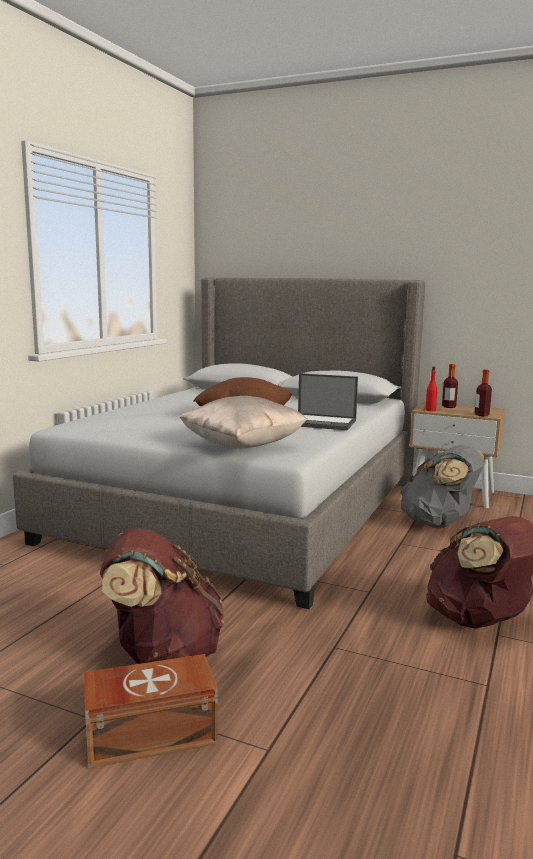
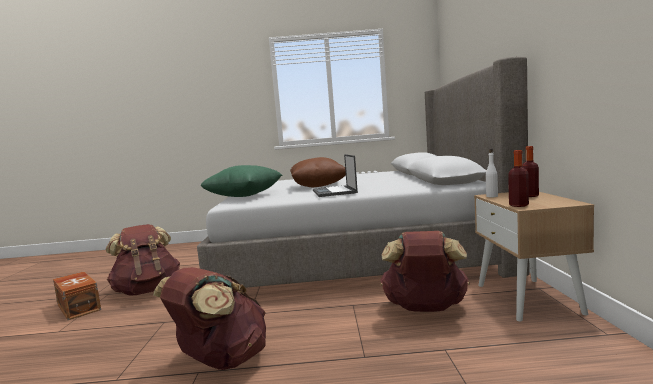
camera: 65 degrees right, 5 degrees down
beige pillow [179,396,308,449] -> green pillow [201,165,283,197]
grey backpack [400,445,486,528] -> brown backpack [380,231,470,312]
red bottle [425,366,437,411] -> white bottle [486,149,498,197]

